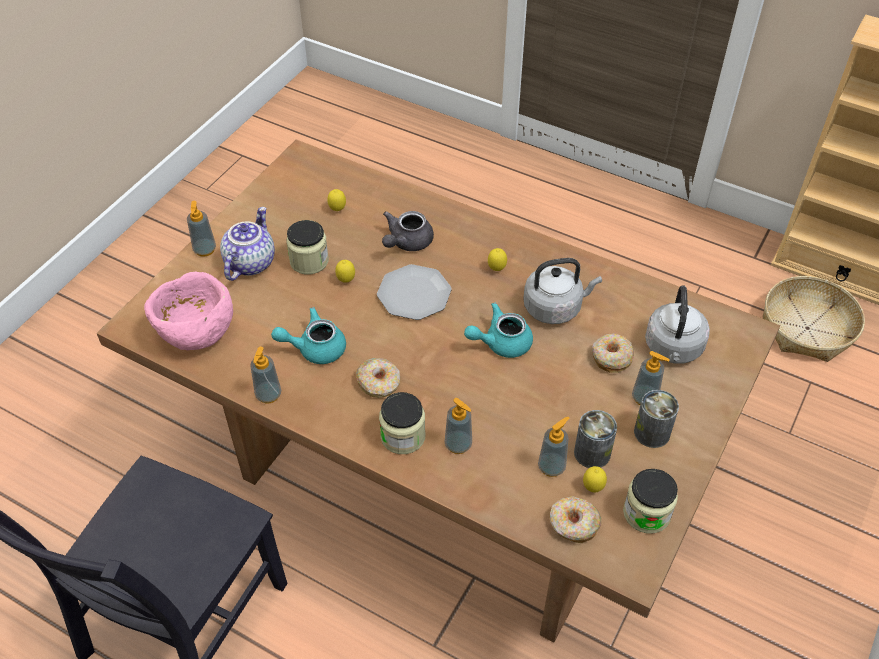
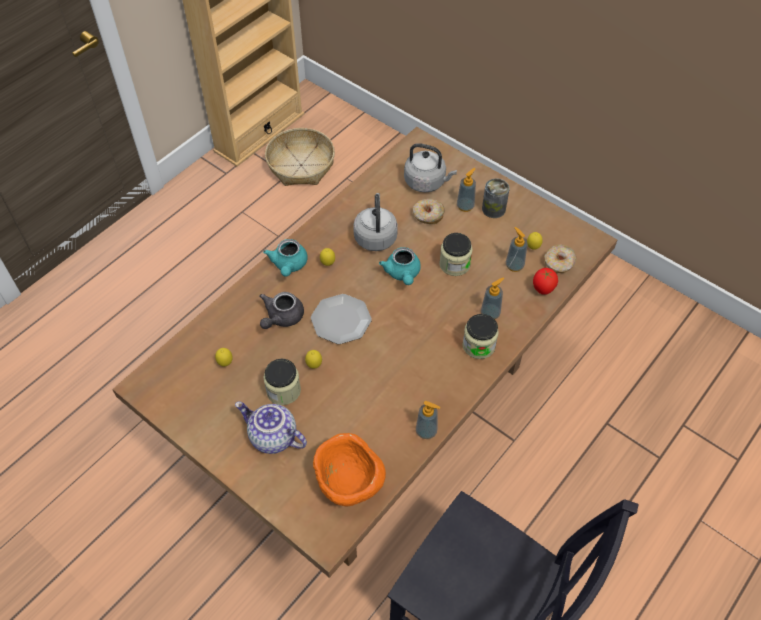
camera: 80 degrees left, 5 degrees up
pink bowl [144,271,233,350] -> orange bowl [313,433,386,506]
soap dispenser [187,201,216,257] -> none
turquoise teapot [271,307,346,364] -> turquoise teapot moved to [263,239,308,277]
donut [356,358,401,398] -> none
grey teapot [382,211,434,251] -> grey teapot turned 75 degrees clockwise [259,292,304,329]
can [574,410,617,468] -> none
jar [623,469,678,534] -> jar moved to [439,233,472,276]
none -> tomato [533,268,558,295]

